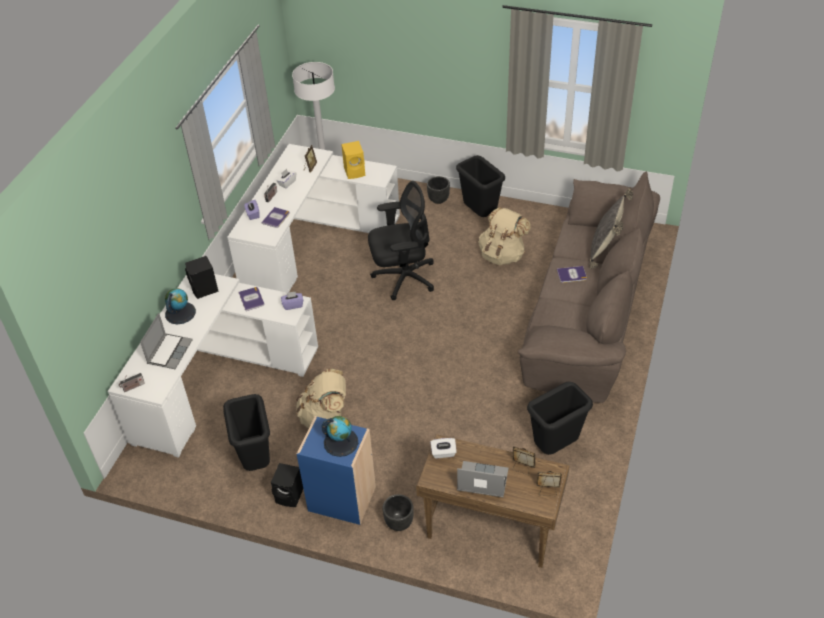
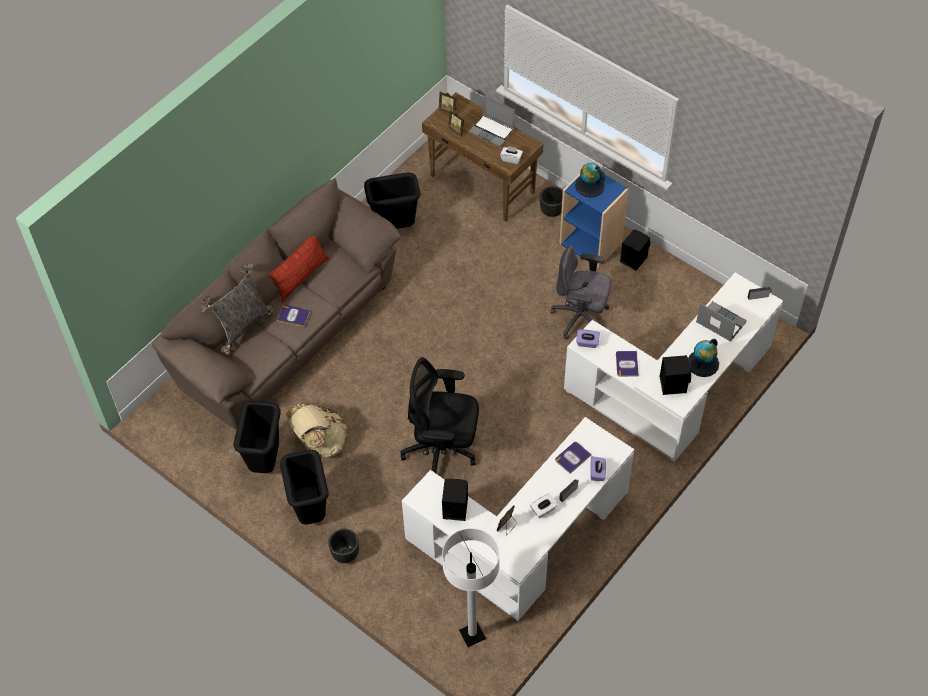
camera: 160 degrees left, 10 degrees up
laptop [140,313,193,369] -> laptop turned 90 degrees clockwise [696,301,747,342]
black trash can [223,394,270,471] -> black trash can moved to [233,401,281,473]
beige backpack [296,369,346,428] -> grey office chair [550,245,612,339]
yellow speaker [341,141,365,179] -> black speaker [442,478,468,521]
none -> pillow [269,236,329,303]

